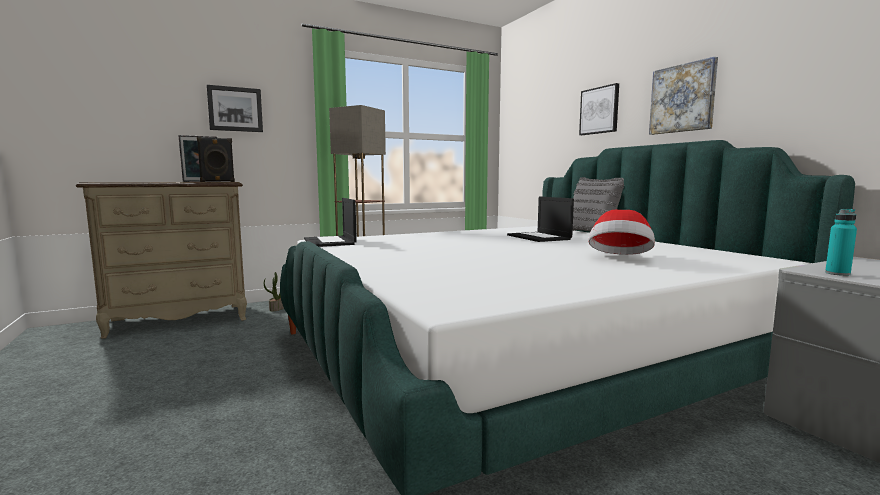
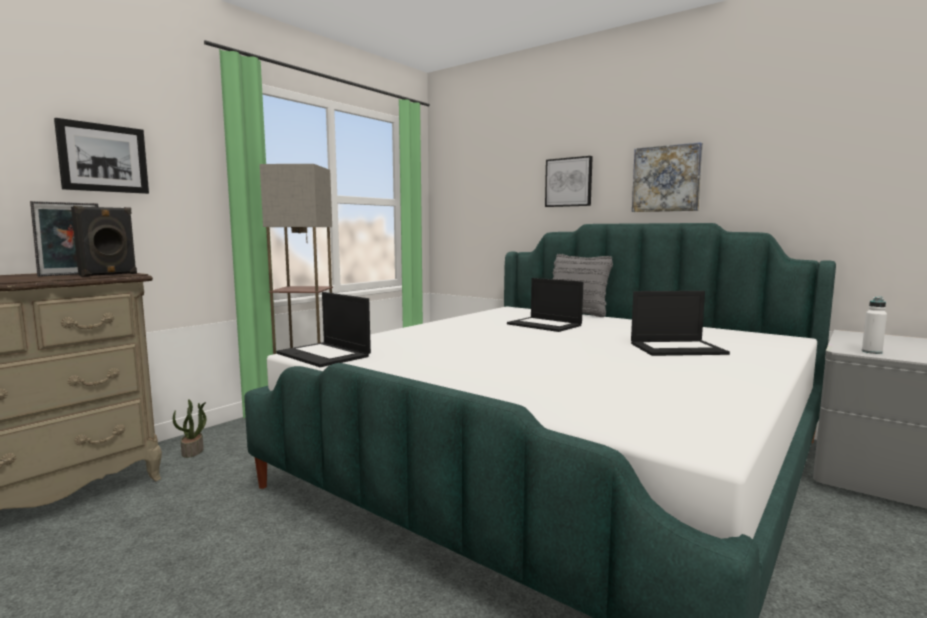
camera: 25 degrees left, 0 degrees up
hat [588,210,655,255] -> laptop [631,291,730,356]
turquoise bottle [825,209,857,276] -> white bottle [862,296,887,354]

